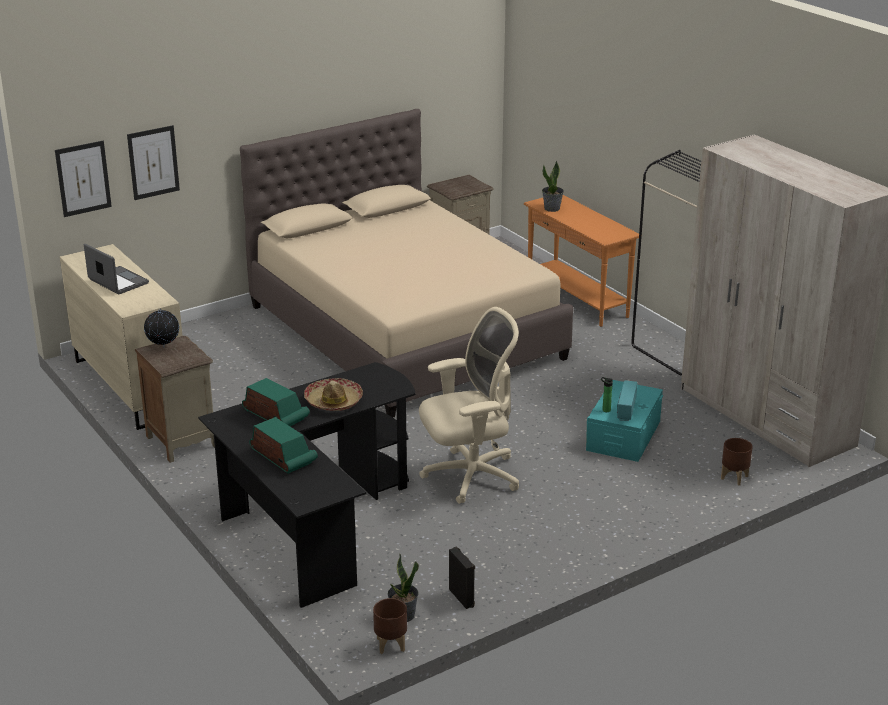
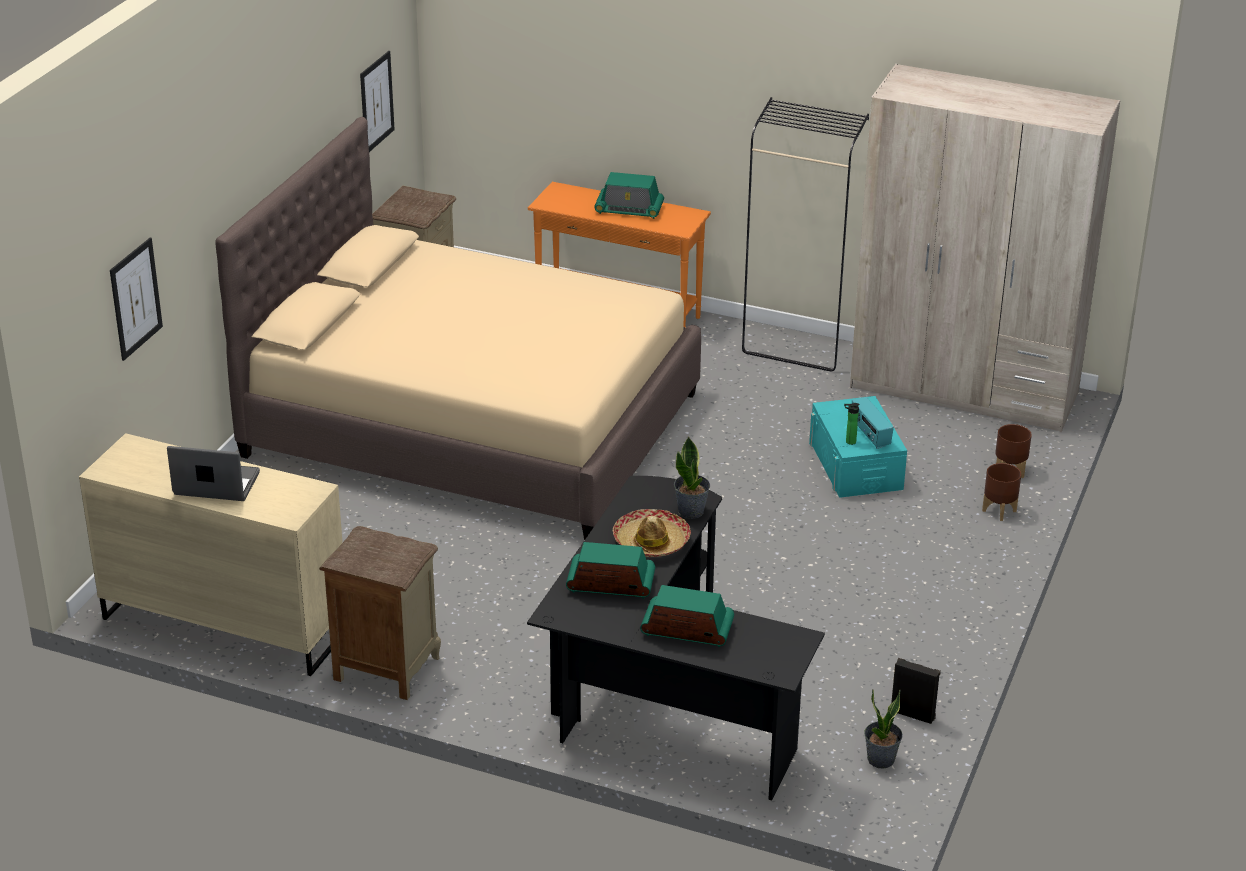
camera: 35 degrees left, 5 degrees up
picture [55,141,112,217] -> picture moved to [360,51,395,152]
globe [144,308,179,348] -> none
brown planter [373,598,407,654] -> brown planter moved to [982,463,1021,521]
beige office chair [419,307,519,504] -> none
potted plant [542,161,564,212] -> potted plant moved to [674,437,710,519]
none -> radio [594,172,664,219]

